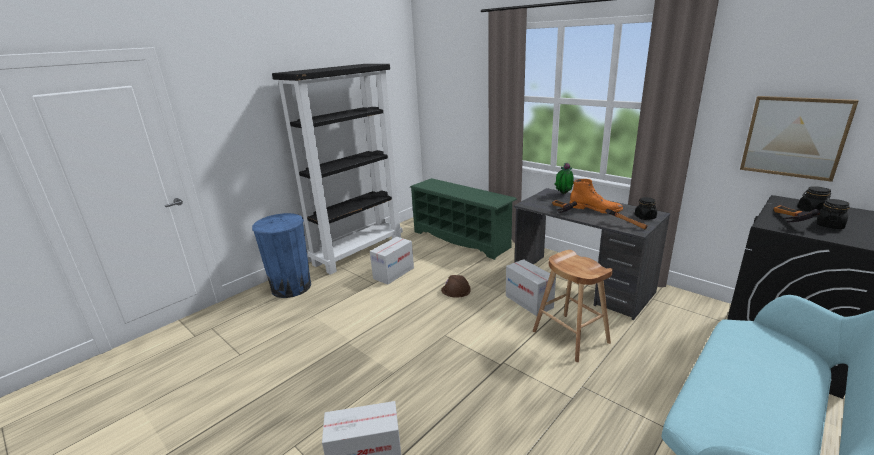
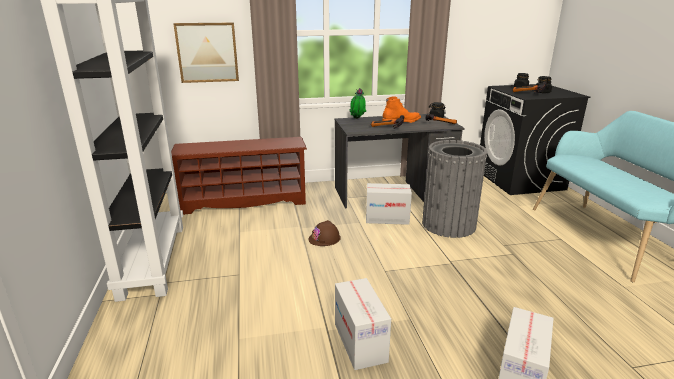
camera: 55 degrees left, 0 degrees up
blue trash can [252,213,311,298] -> none
cardboard box [370,237,414,285] -> cardboard box moved to [335,278,391,370]
green shoe rack [410,178,517,260] -> brown shoe rack [171,137,307,215]
brown stool [533,250,613,362] -> grey trash can [422,140,487,238]
picture [740,96,859,182] -> picture moved to [173,23,239,83]

